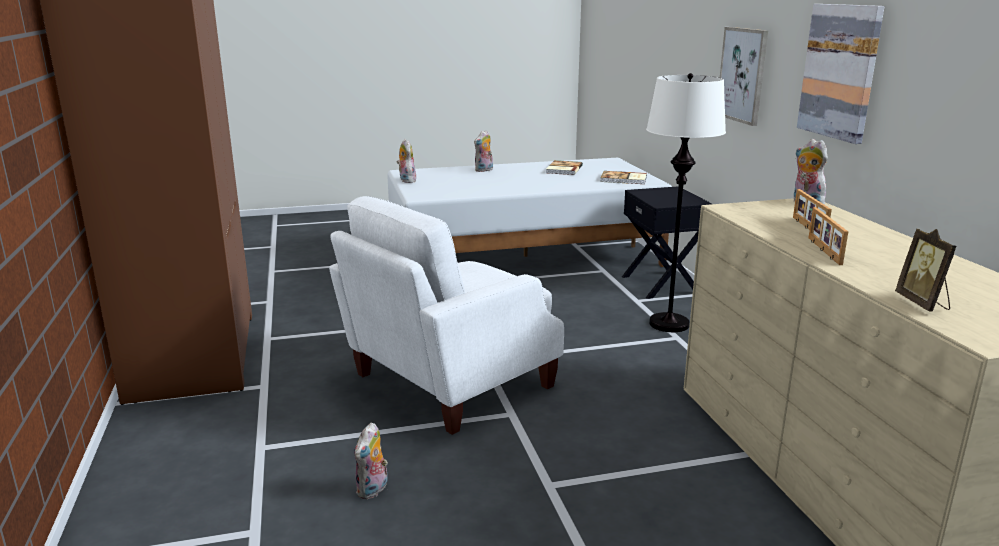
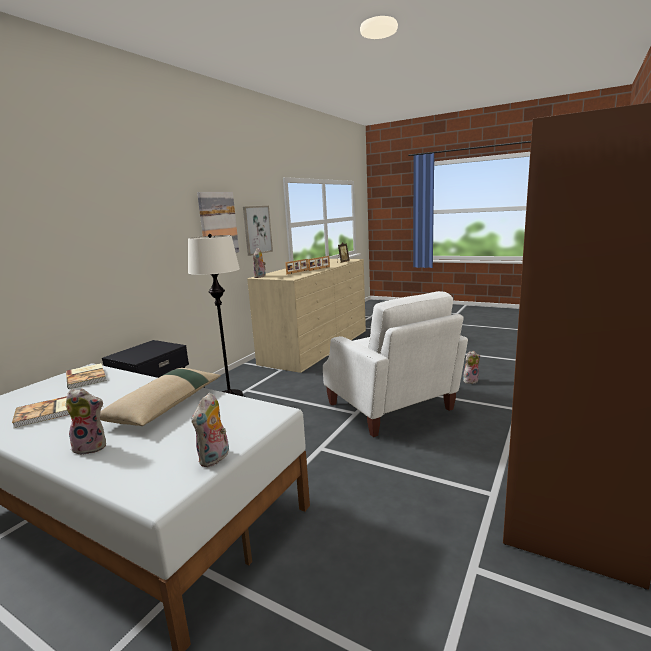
camera: 135 degrees left, 5 degrees down
white armchair [329,196,564,435] -> white armchair turned 60 degrees clockwise [323,291,468,437]
picture [720,27,768,126] -> picture moved to [243,206,273,256]
none -> beige pillow [100,368,221,426]

